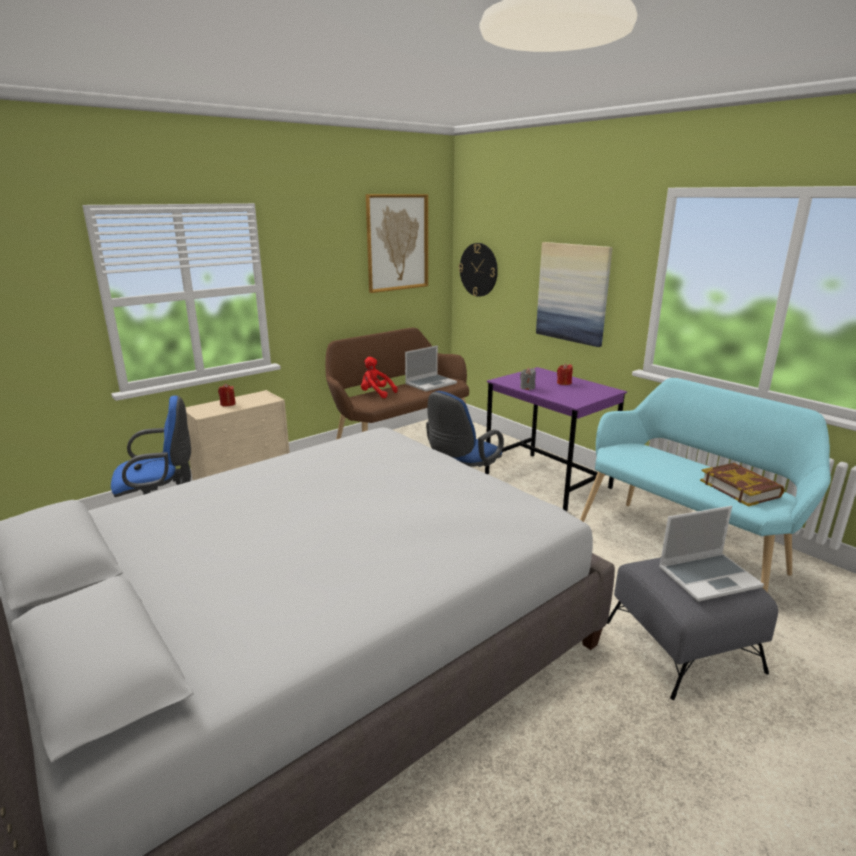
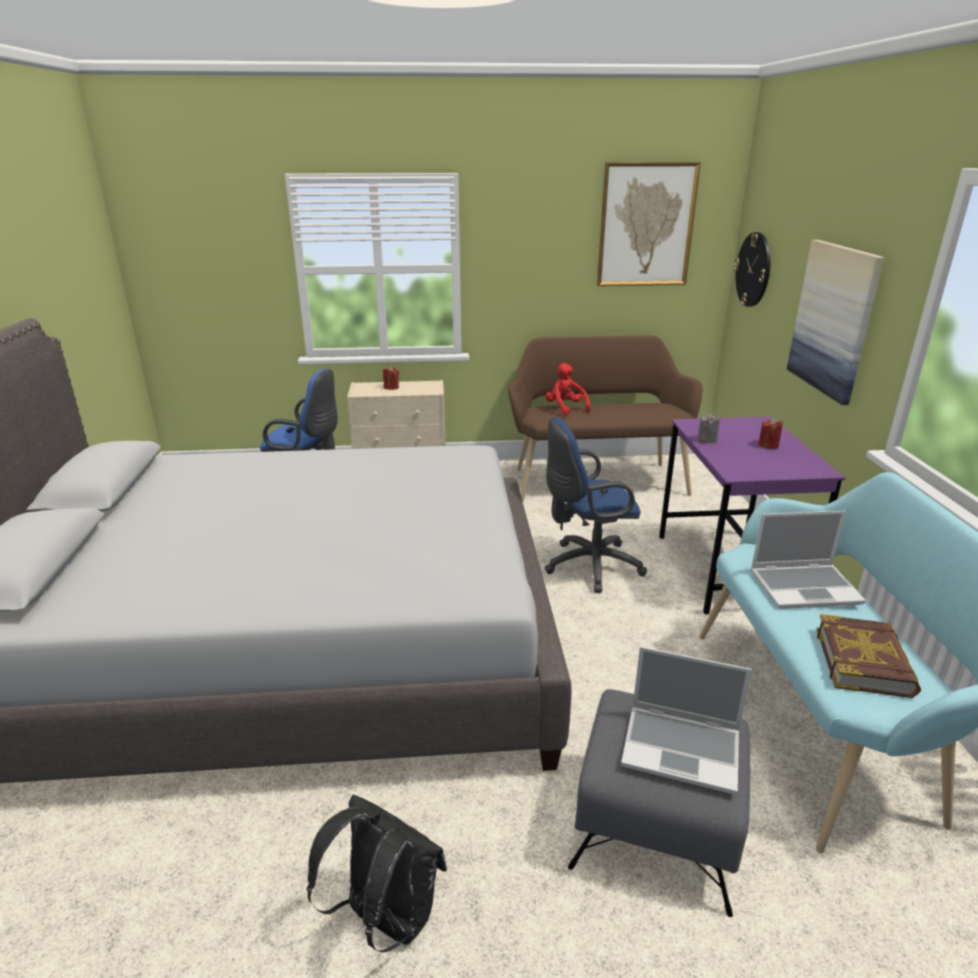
camera: 35 degrees right, 5 degrees up
laptop [405,345,457,392] -> laptop moved to [750,511,866,609]
none -> black backpack [307,795,447,952]

